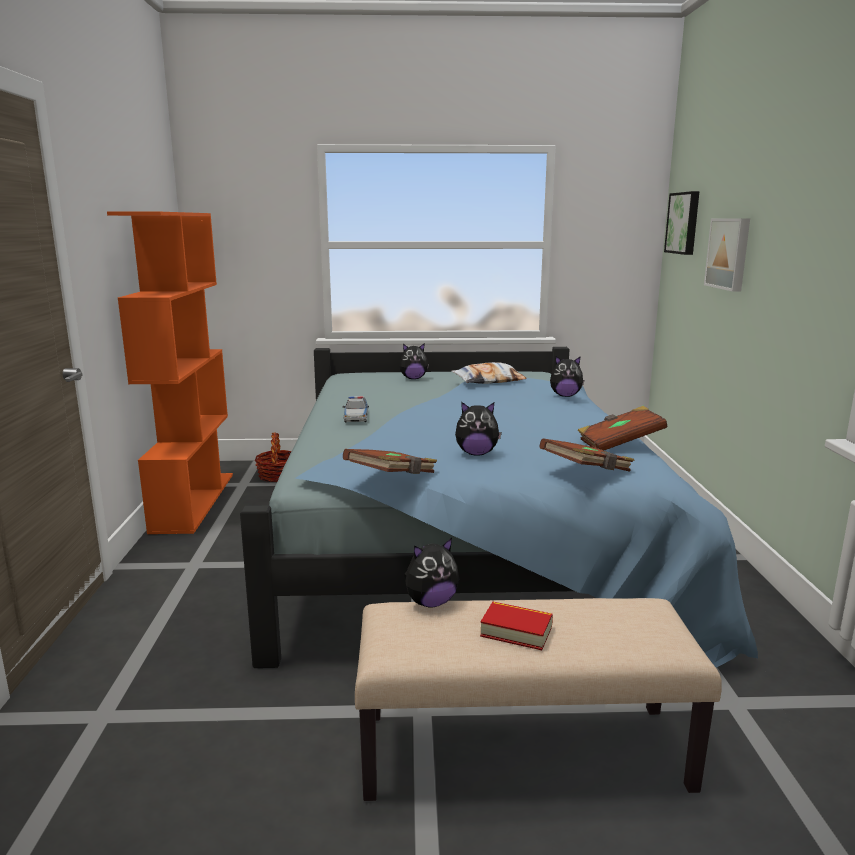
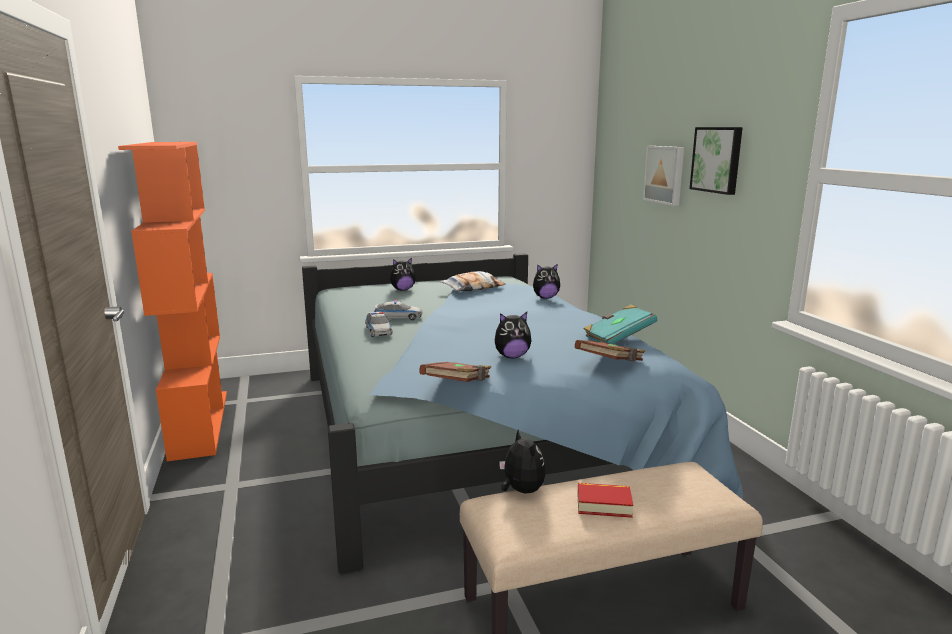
camera: 15 degrees left, 0 degrees up
basket [254,433,291,482] -> none
plush toy [404,538,459,607] -> plush toy turned 75 degrees counterclockwise [499,430,546,493]
brown book [578,406,667,450] -> turquoise book [583,305,657,344]
picture [664,191,700,255] -> picture moved to [690,127,743,195]
none -> toy car [374,300,422,320]

